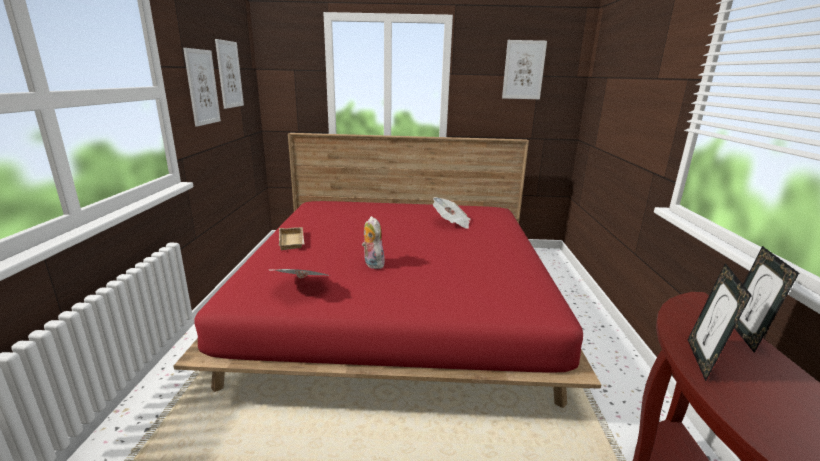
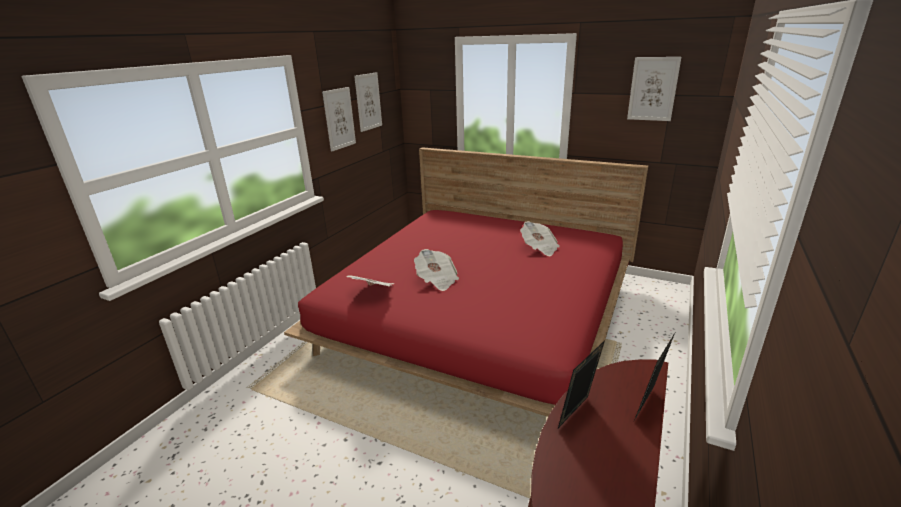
camera: 25 degrees right, 5 degrees up
beige tray [279,227,304,250] -> none
plush toy [362,216,385,269] -> newspaper [414,249,459,291]

